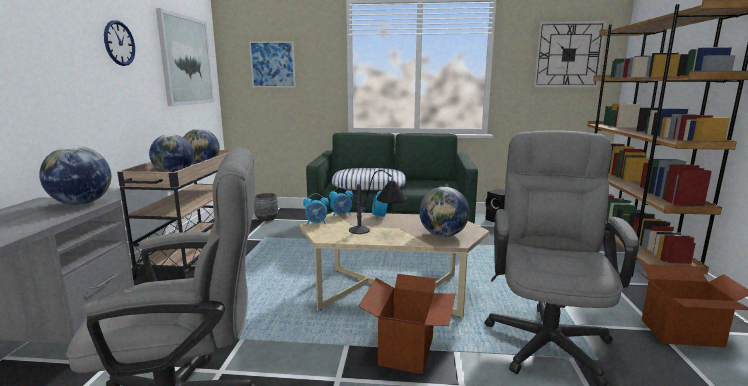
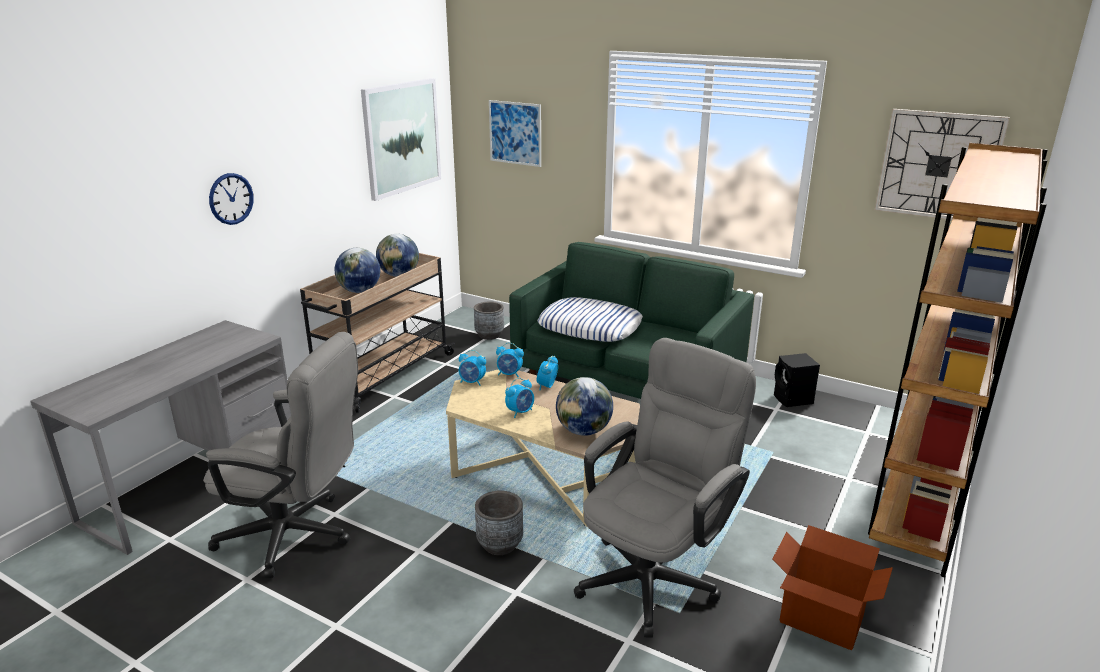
camera: 25 degrees right, 10 degrees up
globe [39,146,111,205] -> none
wall clock [104,20,135,66] -> wall clock moved to [209,173,254,225]
table lamp [349,170,407,234] -> alarm clock [505,378,534,418]
cardboard box [358,274,456,374] -> grey planter [475,490,523,555]

